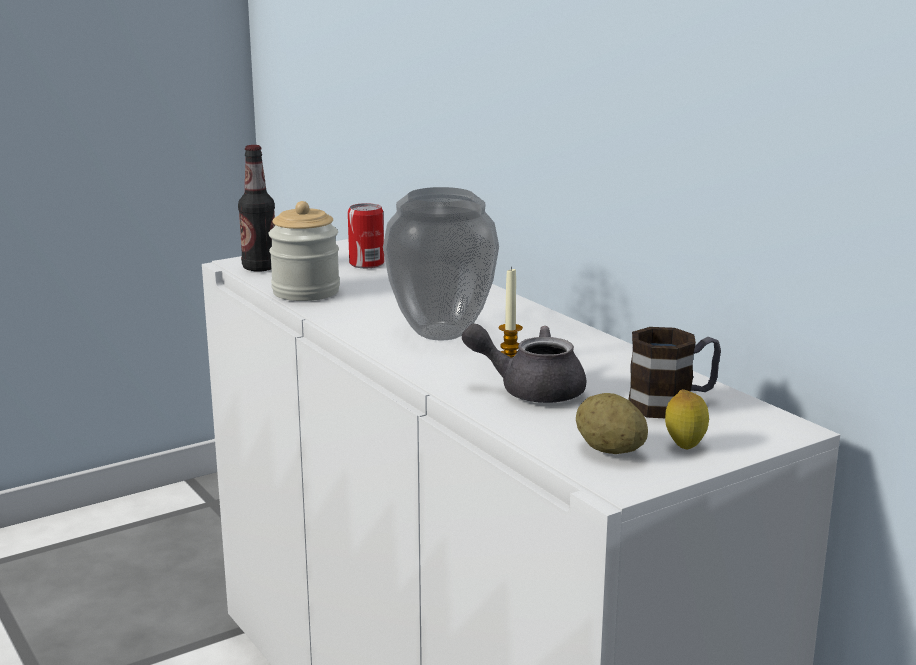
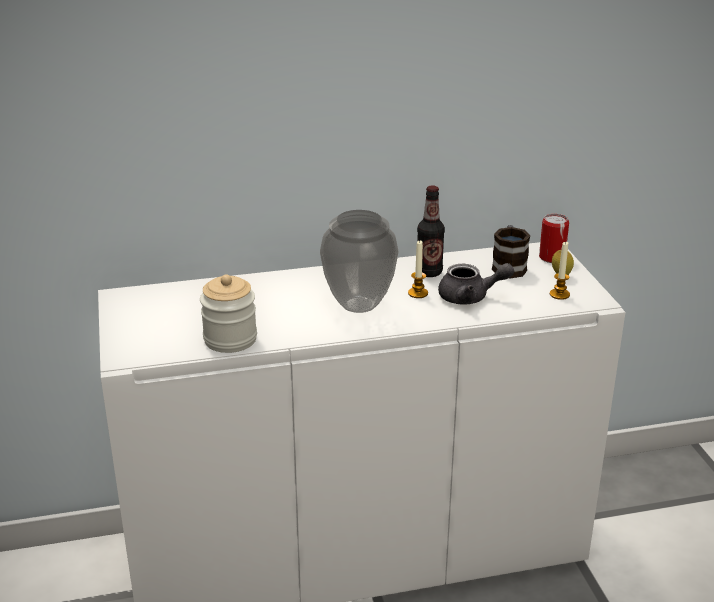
camera: 70 degrees left, 10 degrees up
bottle [238,145,275,272] -> bottle moved to [417,185,445,277]
can [348,203,384,268] -> can moved to [539,214,569,263]
grey teapot [462,323,587,403] -> grey teapot turned 120 degrees counterclockwise [438,263,514,304]
potato [576,393,648,454] -> candle [550,241,570,300]

